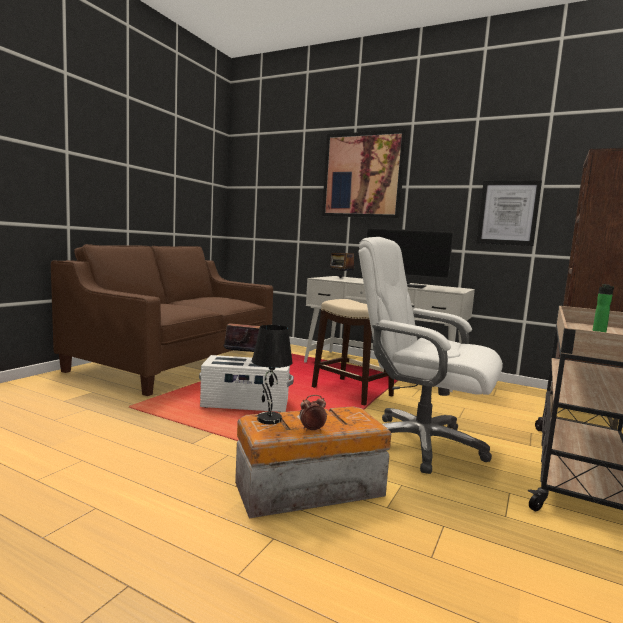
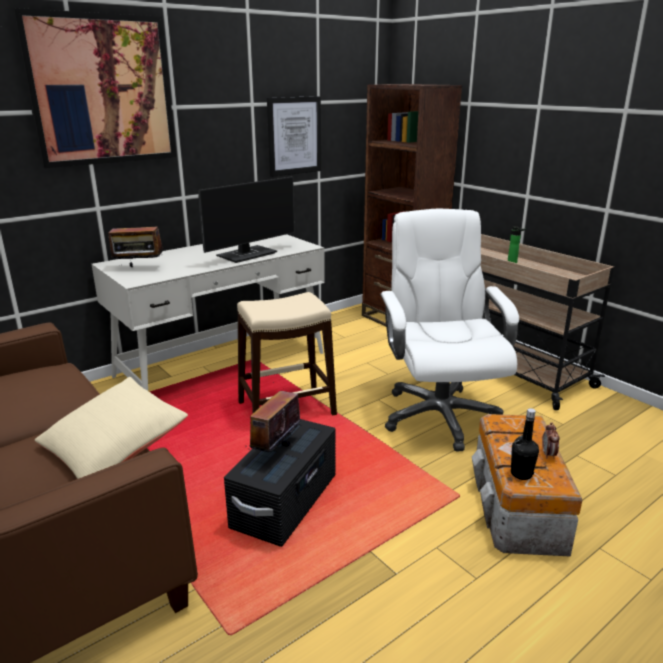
camera: 65 degrees left, 15 degrees up
white storage box [199,355,294,412] -> black storage box [224,419,336,547]
black table lamp [252,325,293,424] -> black bottle [511,408,539,480]
white office chair [359,237,503,474] -> white office chair turned 120 degrees clockwise [380,209,519,452]
none -> beige pillow [35,377,188,479]

